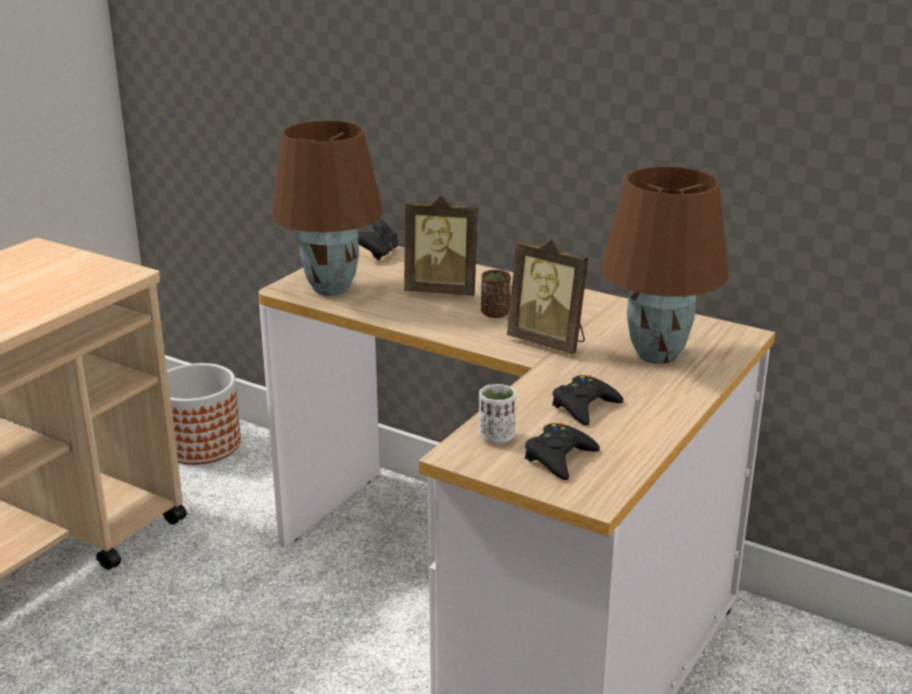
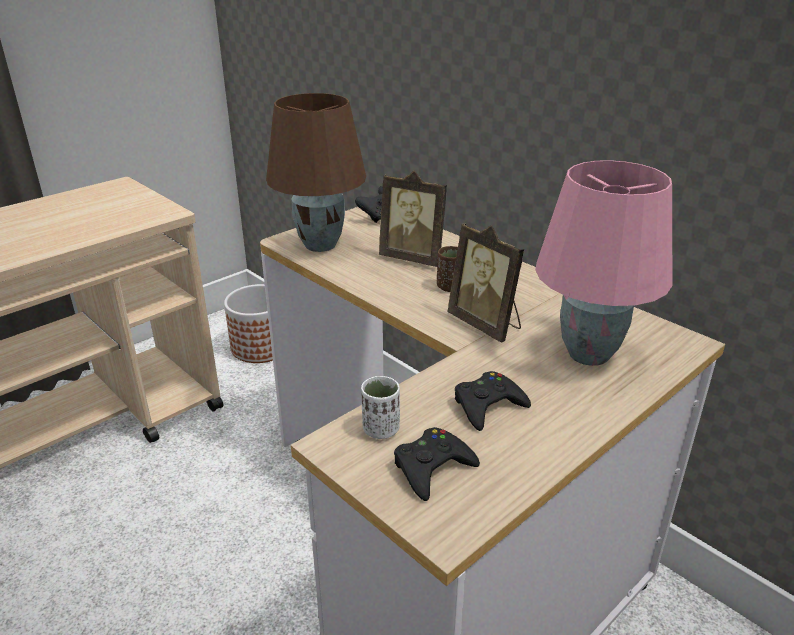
camera: 15 degrees right, 5 degrees up
brown table lamp [601,167,729,364] -> pink table lamp [535,160,672,366]

